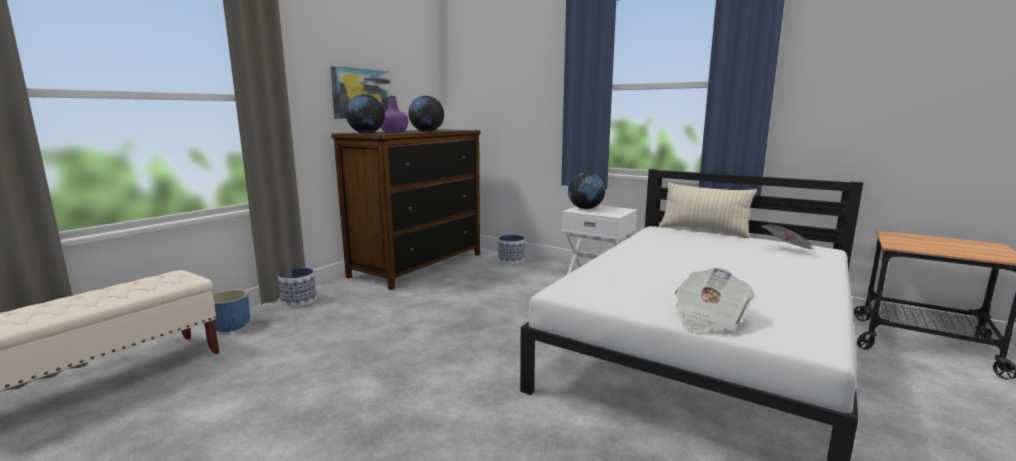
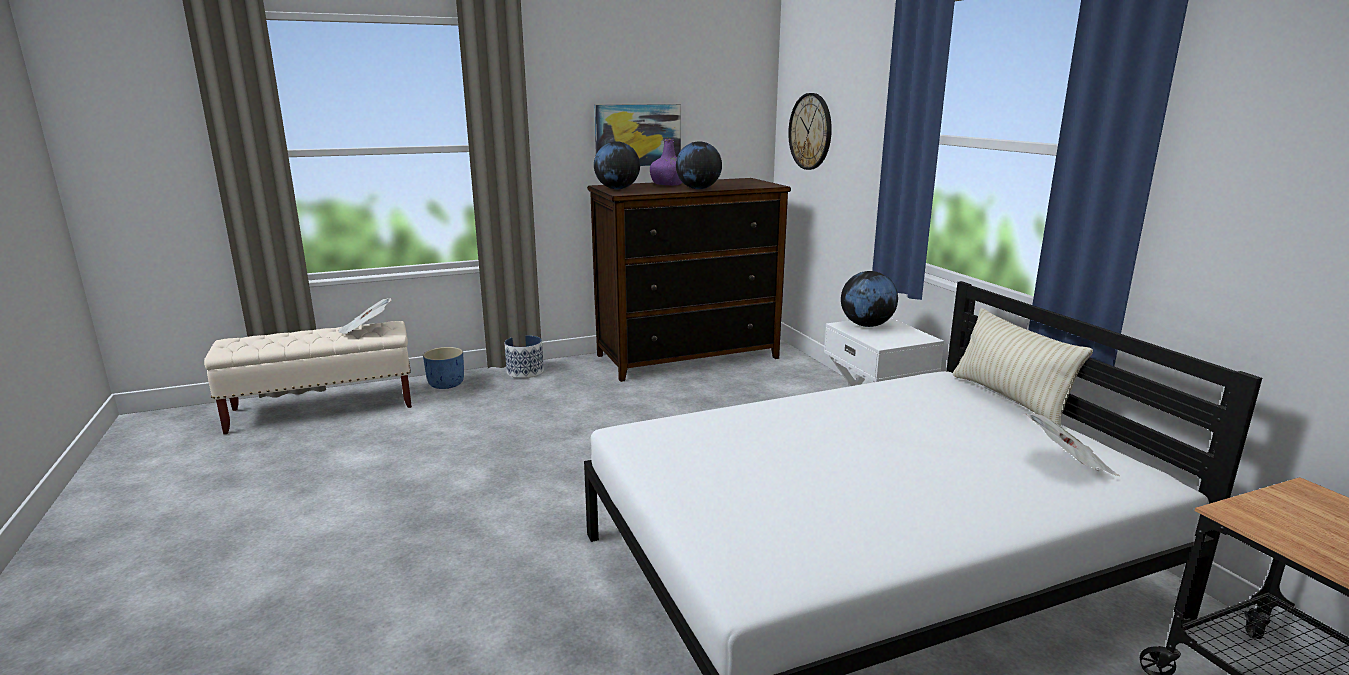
camera: 35 degrees right, 5 degrees up
planter [499,235,525,264] -> none
newspaper [675,268,754,331] -> newspaper moved to [338,298,391,335]
none -> wall clock [788,93,832,170]

